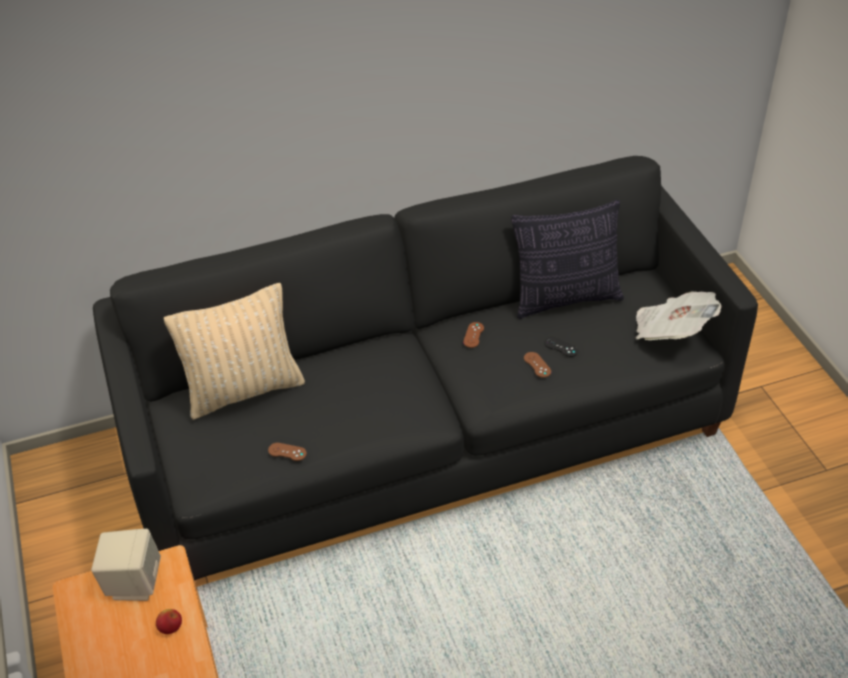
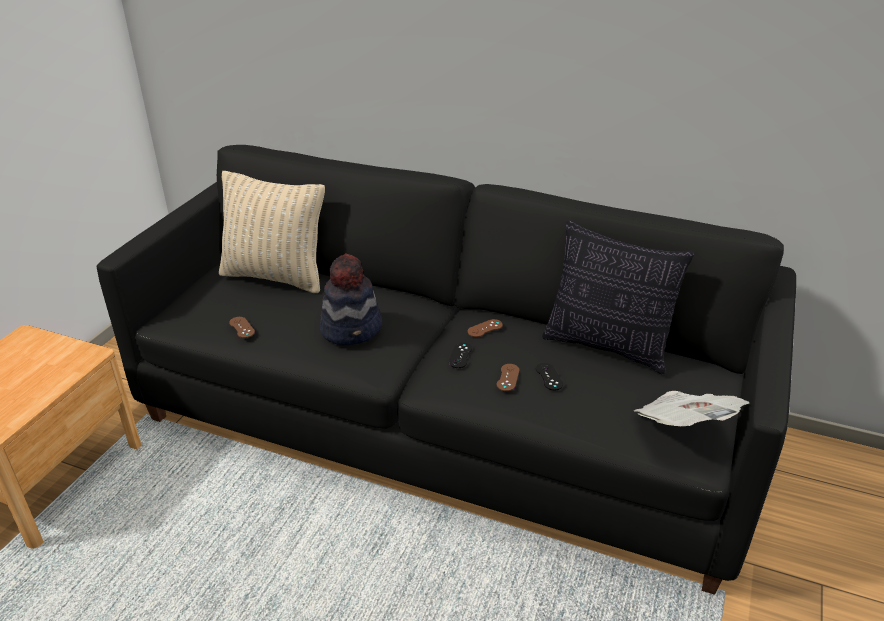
camera: 40 degrees right, 10 degrees down
beige speaker [91,529,161,601] -> none
apple [156,609,182,634] -> none
none -> hat [320,253,382,345]
none -> black game controller [449,343,472,368]

